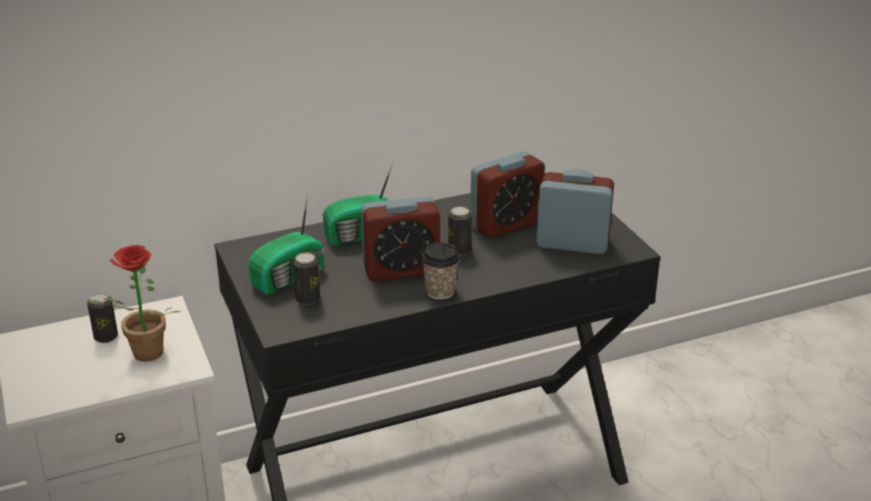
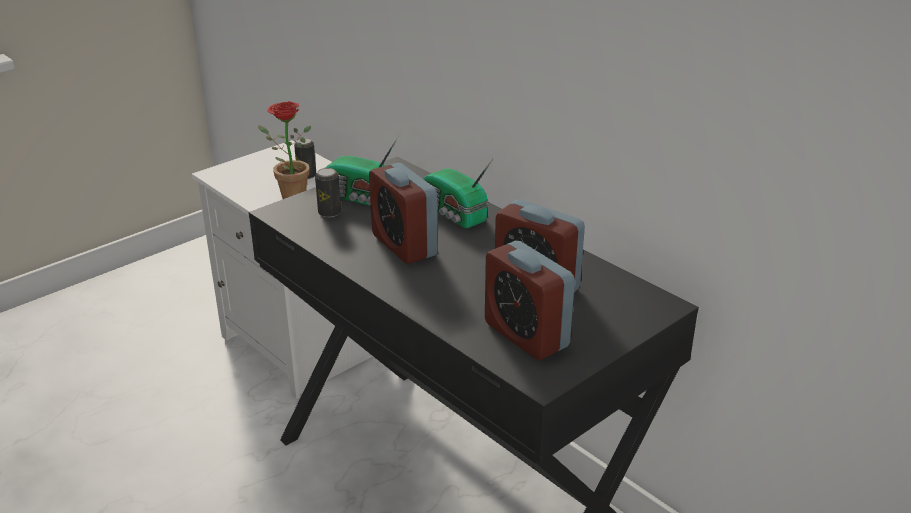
camera: 70 degrees right, 0 degrees up
cup [421,242,460,300] -> none
can [448,206,472,256] -> none
alarm clock [536,169,614,254] -> alarm clock turned 150 degrees clockwise [485,241,575,360]

